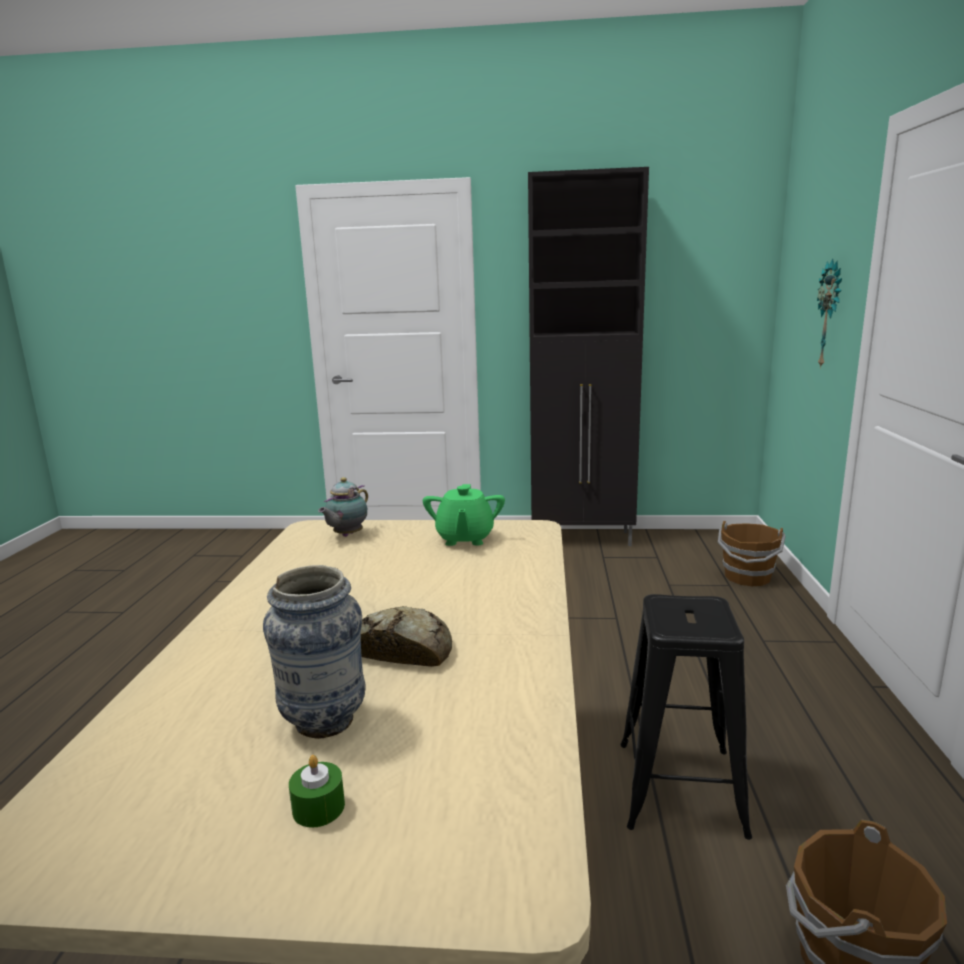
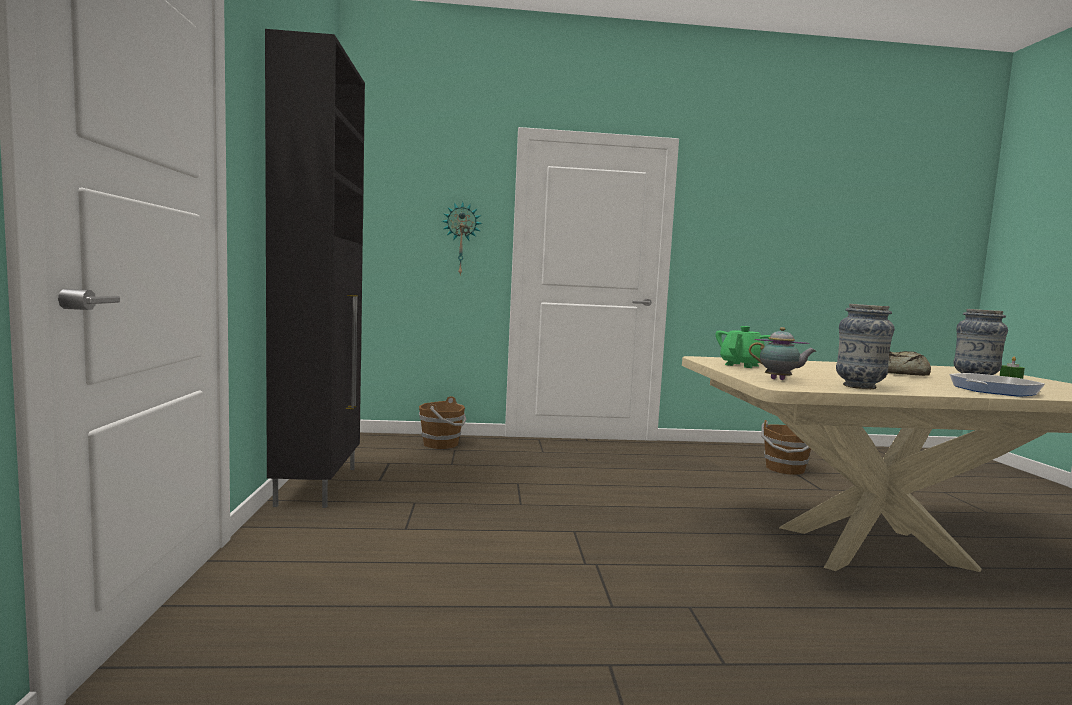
camera: 100 degrees left, 10 degrees down
green teapot [423,484,505,546] -> green teapot turned 45 degrees counterclockwise [716,326,773,368]
black stool [620,594,752,840] -> none
none -> vase [836,304,895,389]
none -> frying pan [949,373,1045,397]

